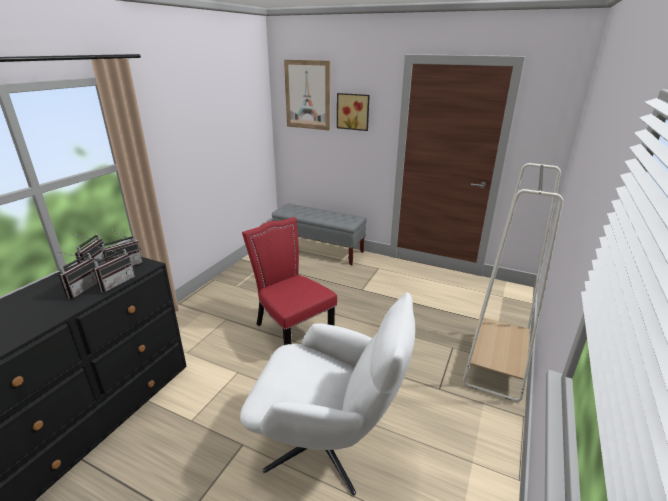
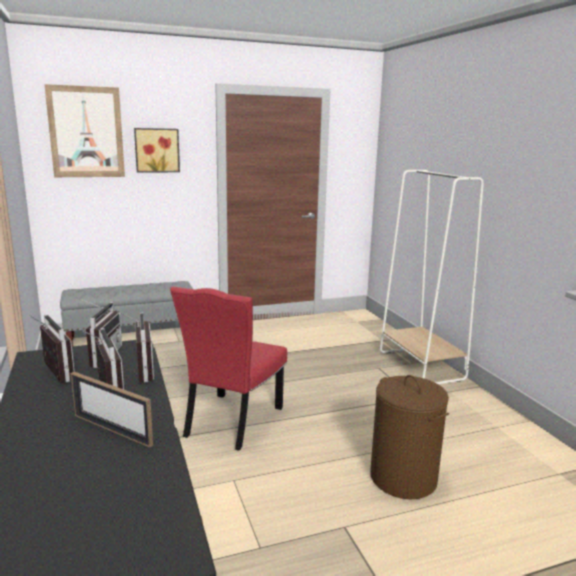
camera: 45 degrees left, 10 degrees down
white armchair [240,292,415,496] -> brown laundry basket [370,375,449,499]
red chair [242,217,337,345] -> red chair turned 75 degrees counterclockwise [170,287,287,451]
none -> picture frame [71,372,153,448]

